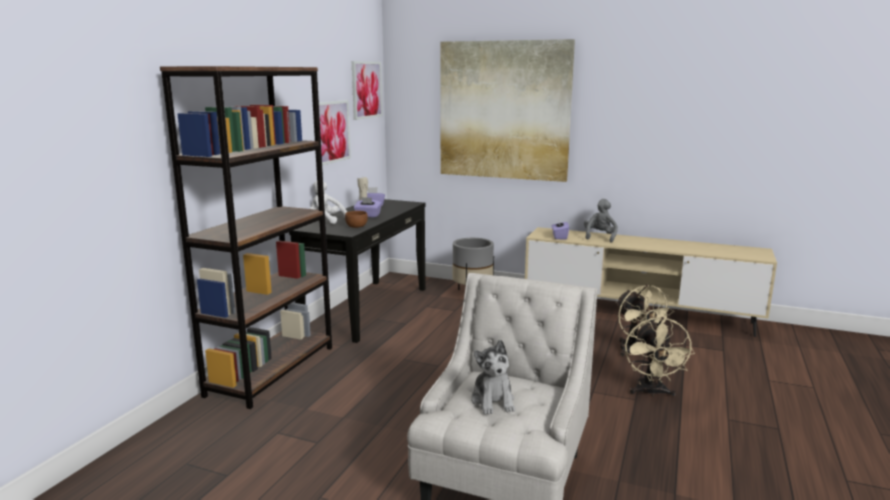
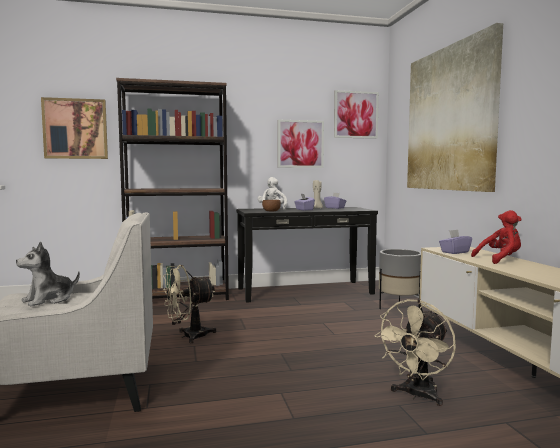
camera: 55 degrees right, 10 degrees down
grey plush toy [584,199,618,243] -> red plush toy [471,210,522,264]
beige fan [625,317,695,397] -> beige fan moved to [163,265,216,343]
none -> picture [41,97,108,159]

